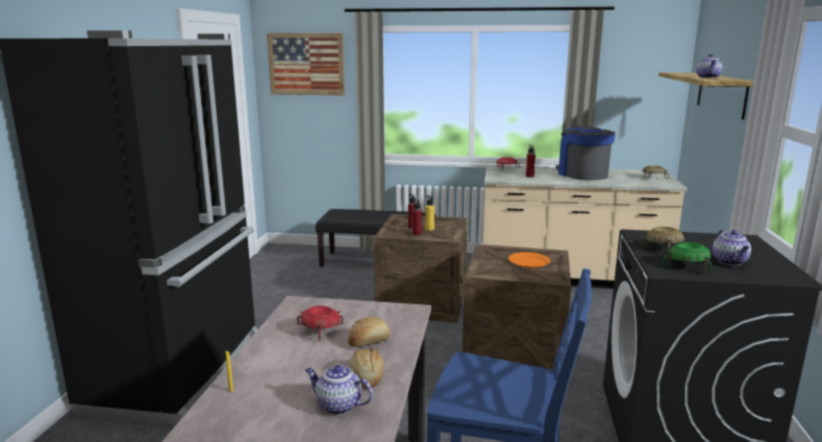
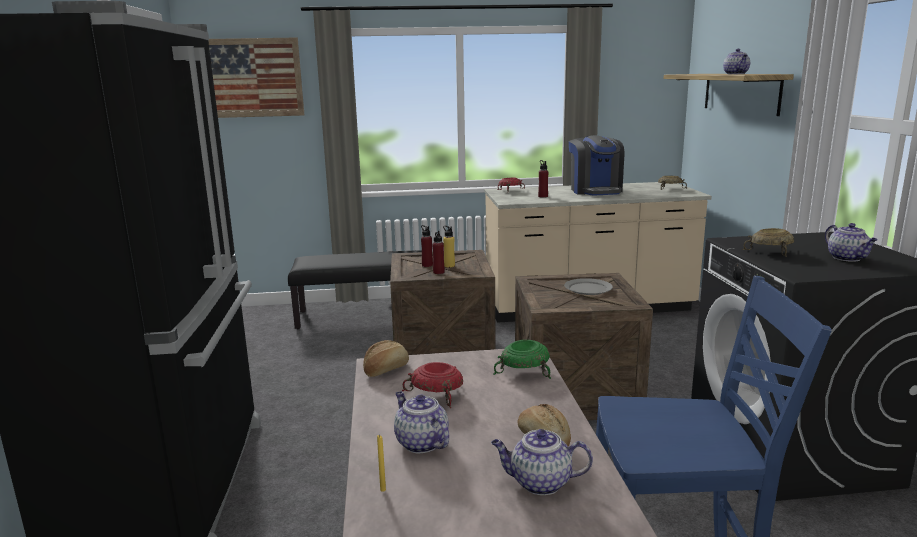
camera: 15 degrees left, 0 degrees up
bread [348,317,391,347] -> bread moved to [363,340,409,377]
orange plate [509,252,551,268] -> grey plate [564,278,613,295]
coffee machine [556,126,615,180] -> coffee machine turned 150 degrees counterclockwise [569,135,624,196]
green bowl [662,242,712,272] -> green bowl moved to [493,340,551,379]
none -> teapot [394,391,449,453]

